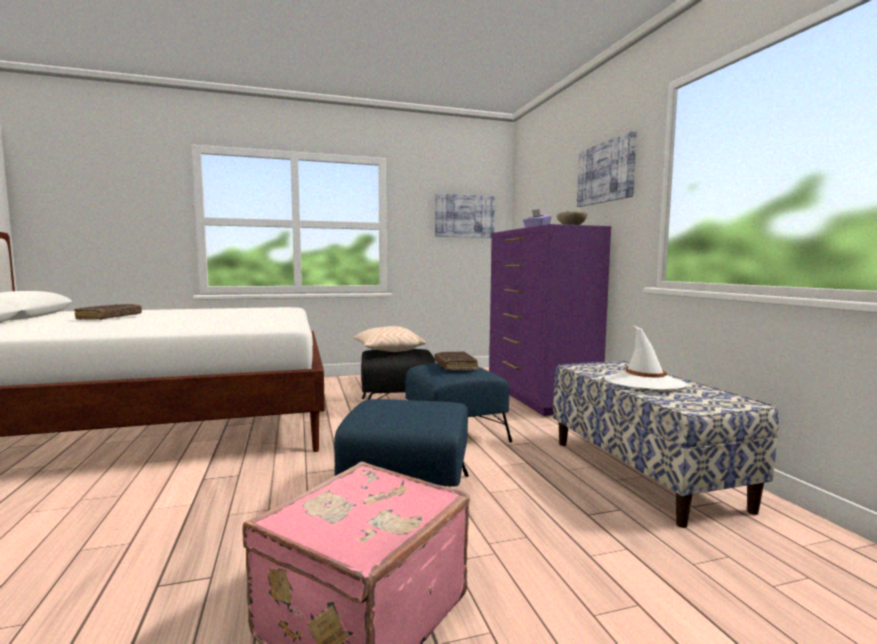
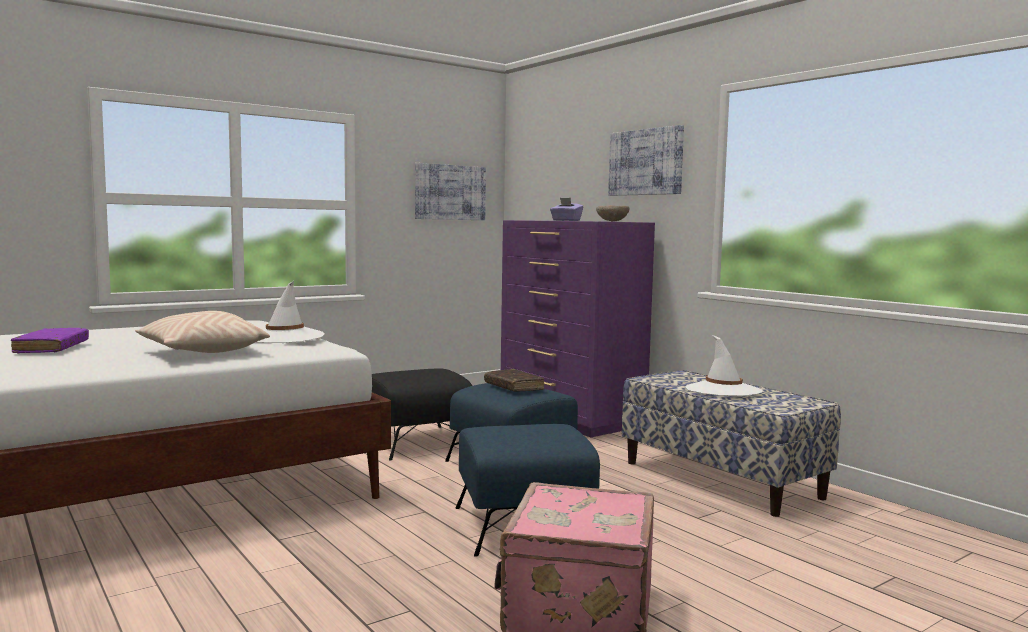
camera: 20 degrees left, 0 degrees up
brown book [74,304,142,320] -> purple book [11,328,89,353]
beige pillow [353,326,426,352] -> beige pillow moved to [135,311,270,353]
none -> white hat [257,281,325,343]

